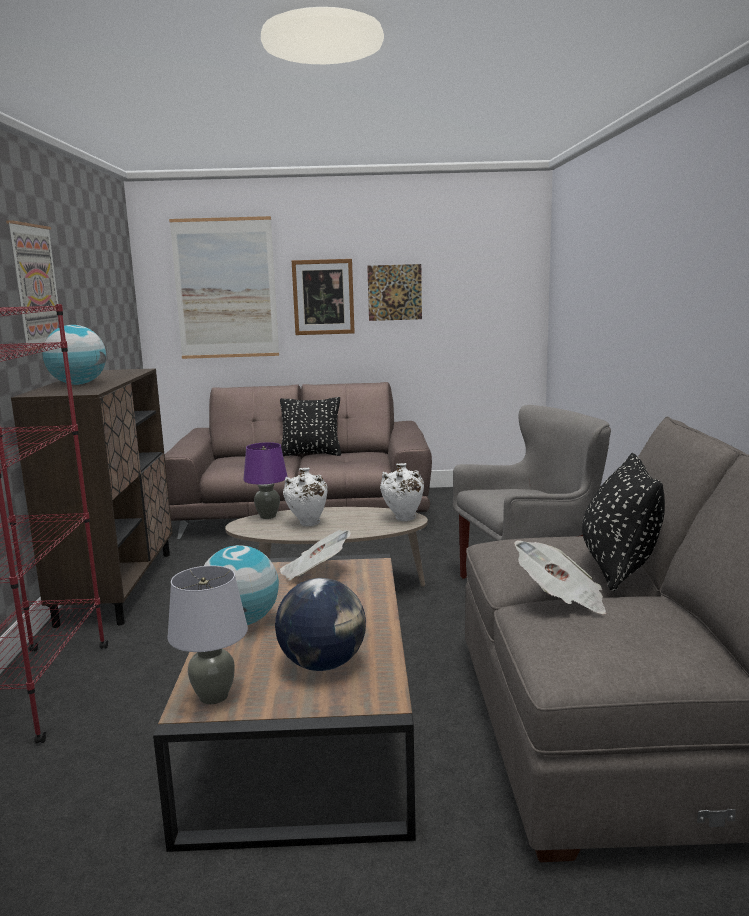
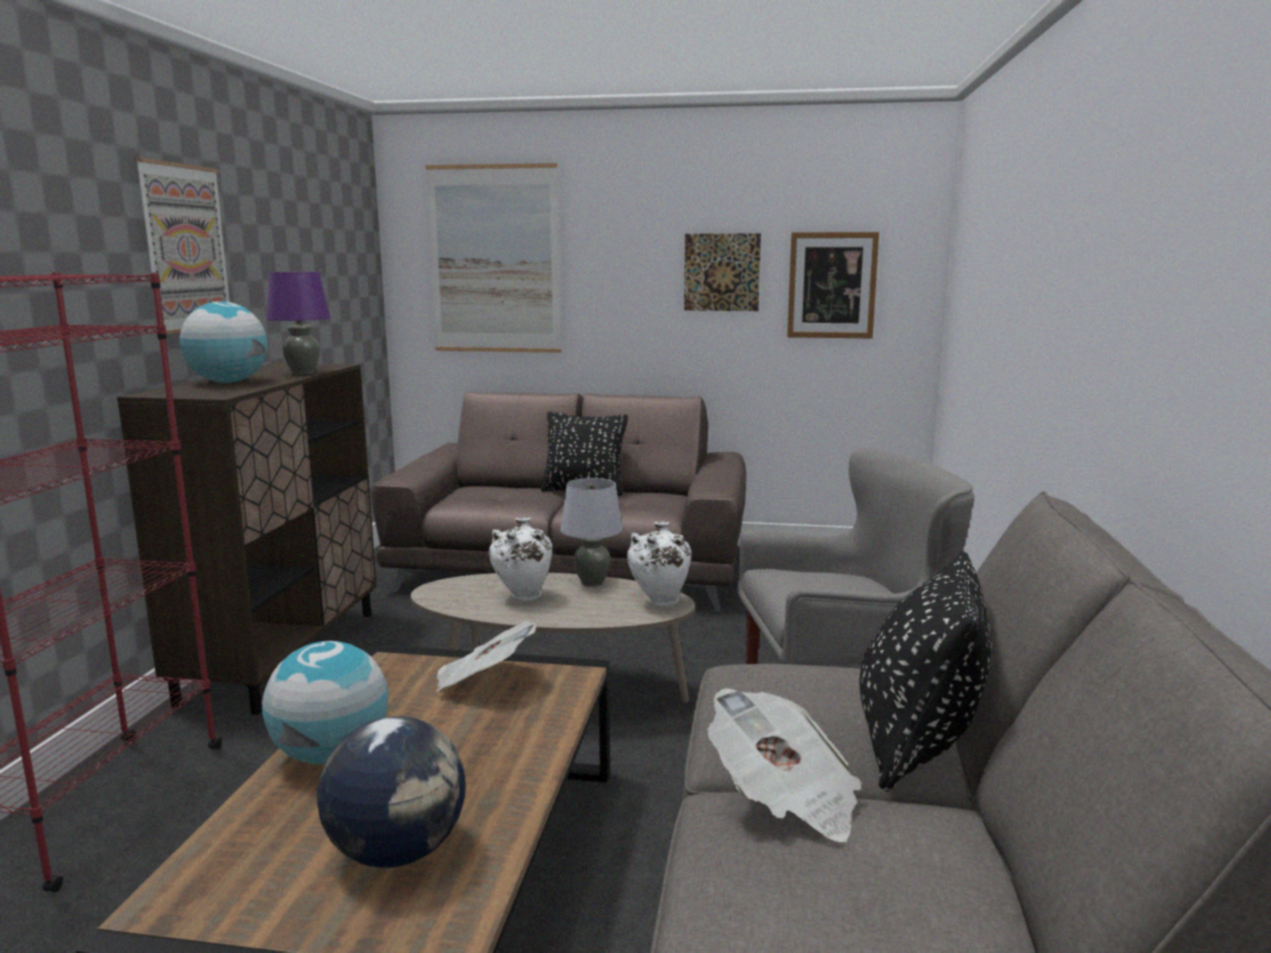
camera: 10 degrees right, 0 degrees up
grey table lamp [167,566,248,704] -> grey table lamp moved to [561,478,623,587]
purple table lamp [243,442,288,519] -> purple table lamp moved to [266,272,330,375]
picture [292,259,355,335] -> picture moved to [787,232,879,339]

